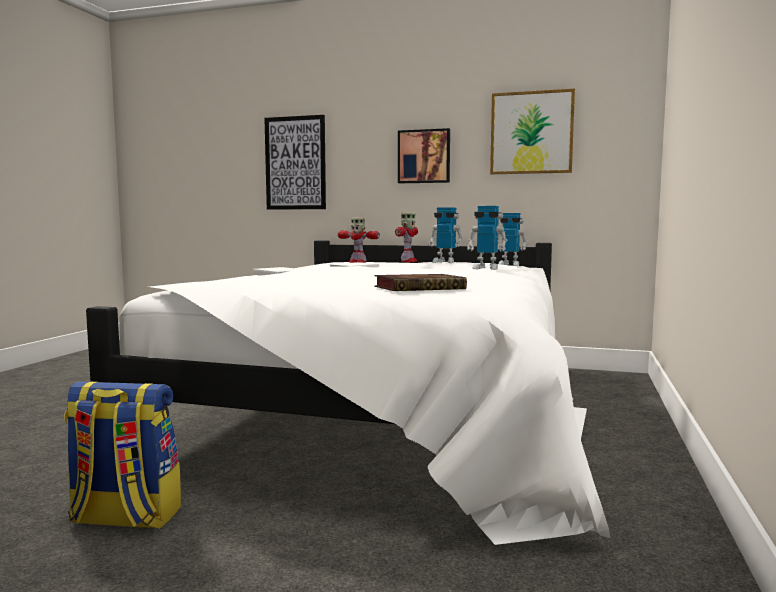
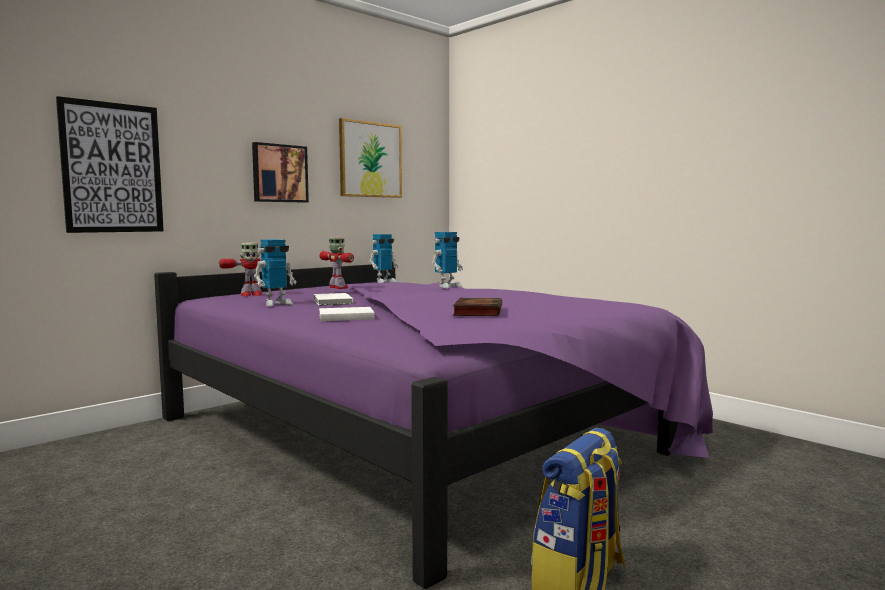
camera: 60 degrees left, 0 degrees up
white bed [86,240,610,545] -> purple bed [154,262,713,590]
book [374,274,467,291] -> book moved to [453,298,502,316]
toy robot [428,207,463,263] -> toy robot moved to [254,239,297,307]

